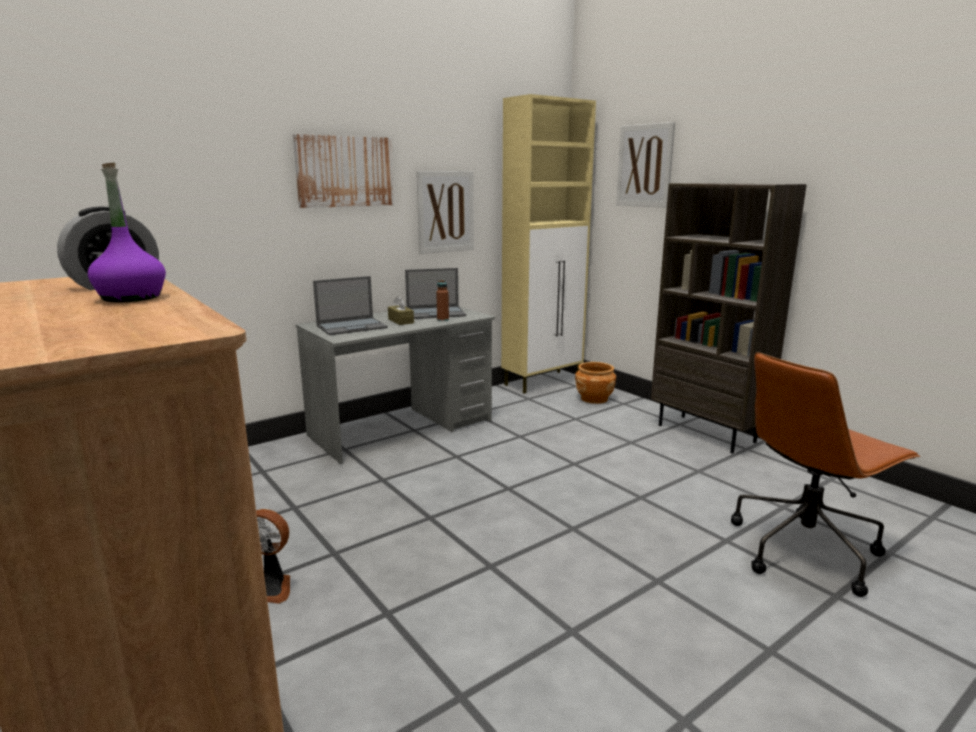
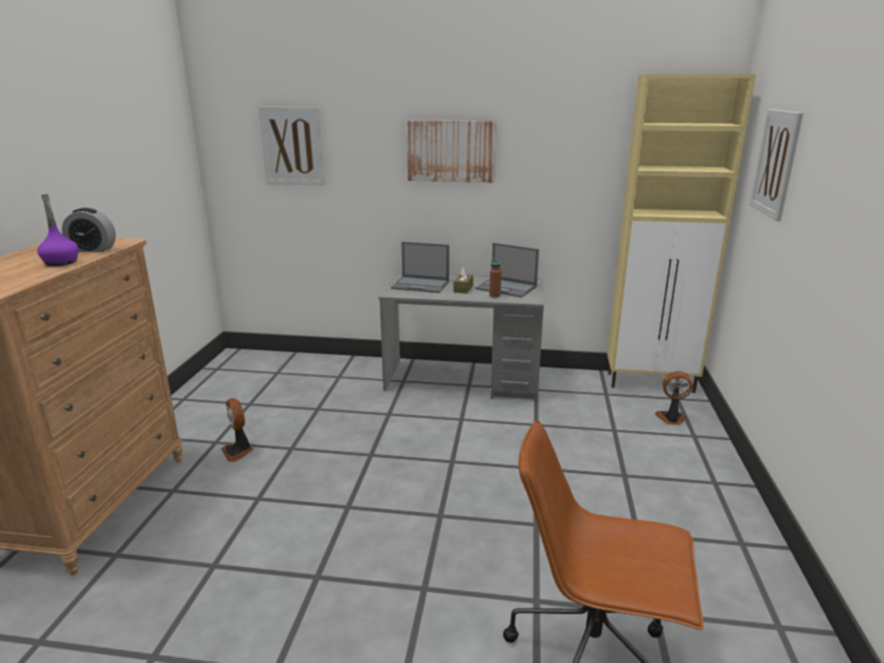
camera: 45 degrees right, 5 degrees up
picture [416,171,474,254] -> picture moved to [258,107,325,186]
brown planter [575,362,616,404] -> fan [655,371,693,425]
brown bookcase [651,183,807,454] -> none

